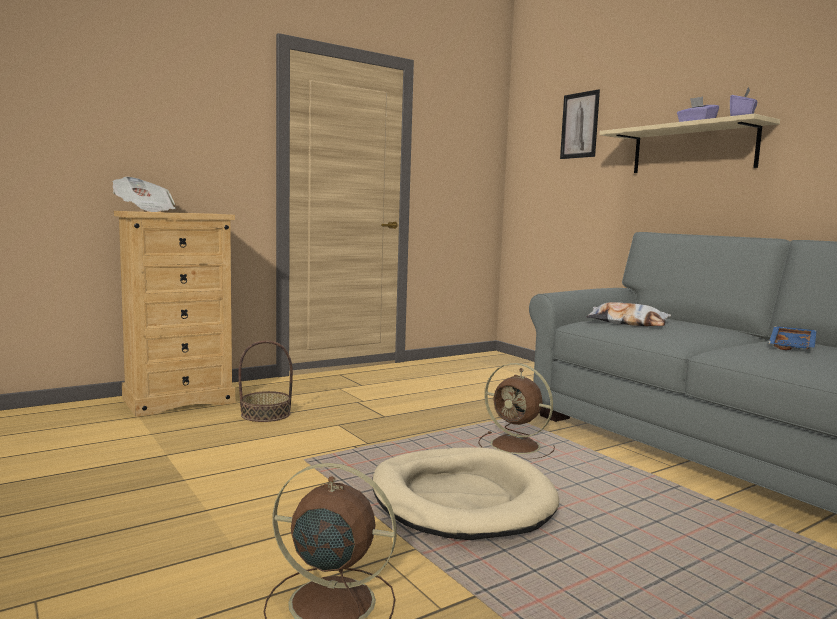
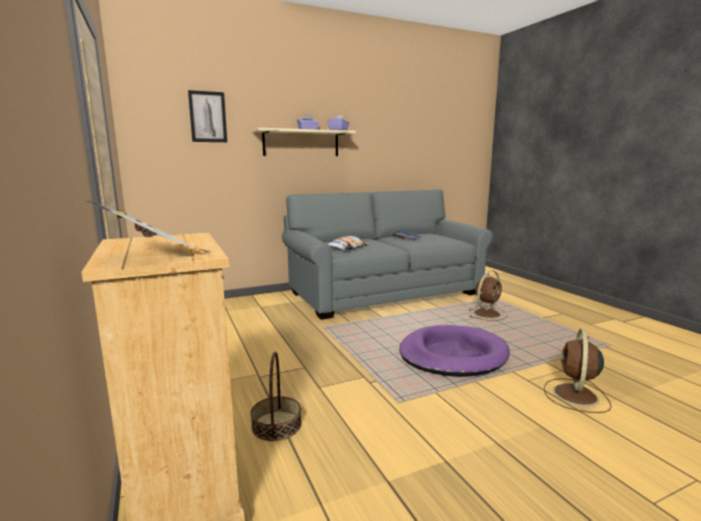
camera: 80 degrees left, 5 degrees up
beige dog bed [373,447,559,540] -> purple dog bed [399,325,510,377]
brown fan [478,363,555,459] -> brown fan moved to [469,270,508,321]

